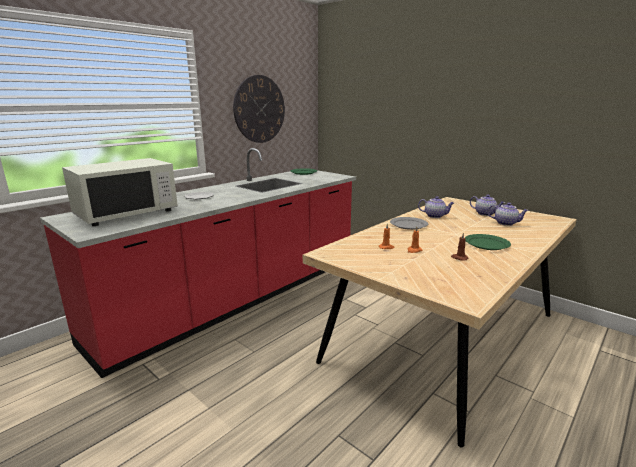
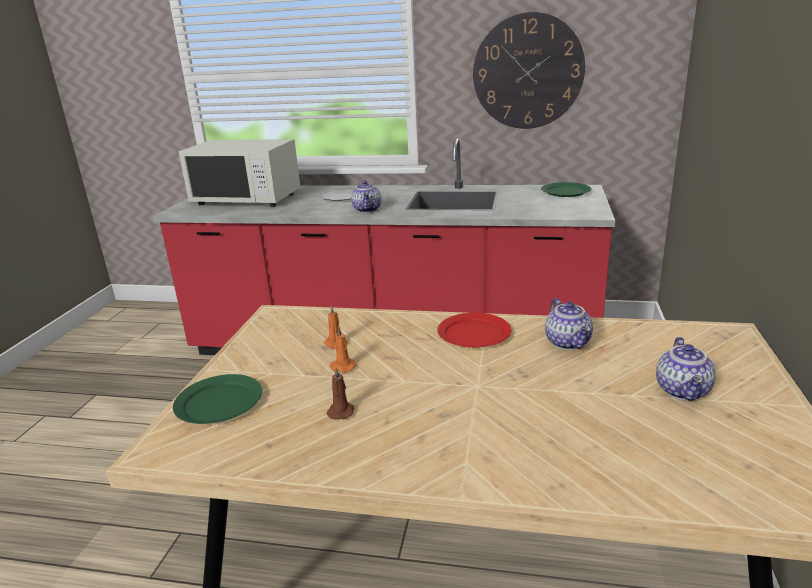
camera: 60 degrees right, 5 degrees up
grey plate [390,217,428,230] -> red plate [437,313,512,348]
green plate [465,234,511,250] -> green plate moved to [173,374,262,424]
teapot [488,202,529,226] -> teapot moved to [351,181,381,213]

